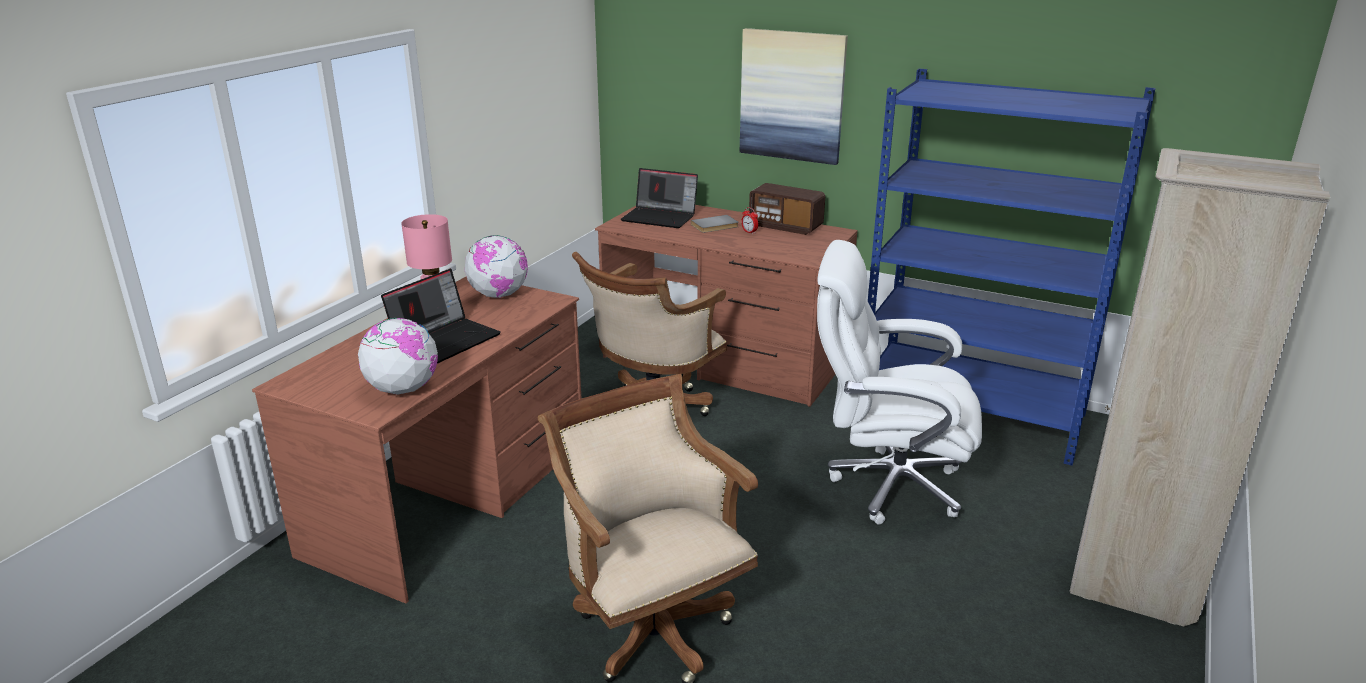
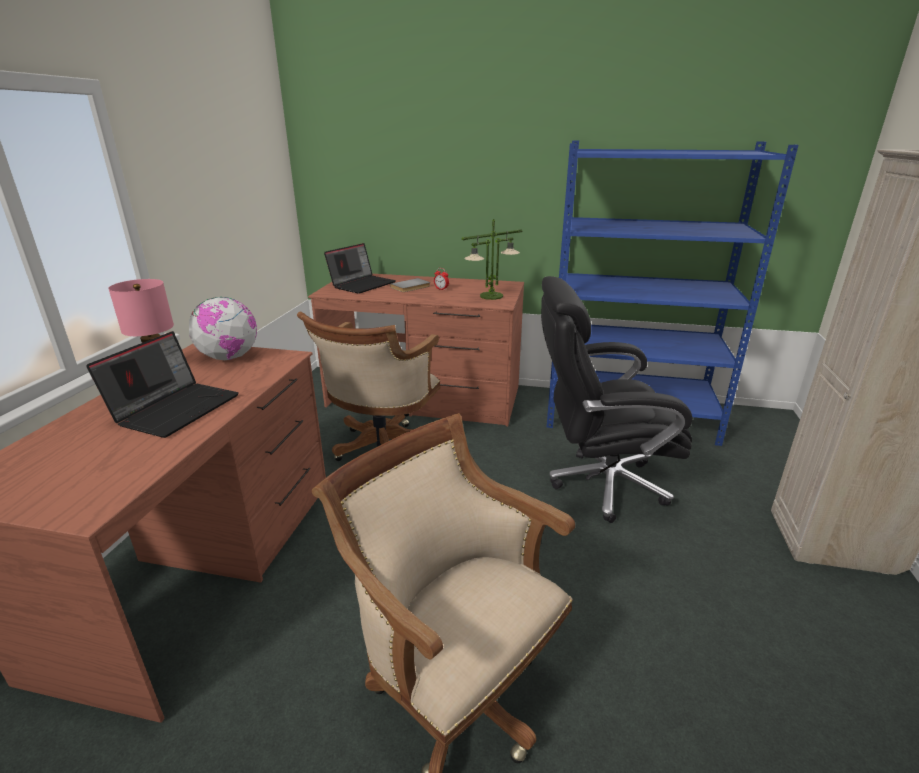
camera: 15 degrees left, 0 degrees up
globe [358,318,438,395] -> none
laptop [621,168,698,228] -> laptop turned 60 degrees counterclockwise [324,243,396,294]
picture [740,28,848,165] -> none
radio [749,183,825,235] -> none
white office chair [817,240,982,525] -> black office chair [541,276,692,523]
none -> table lamp [461,219,522,300]

